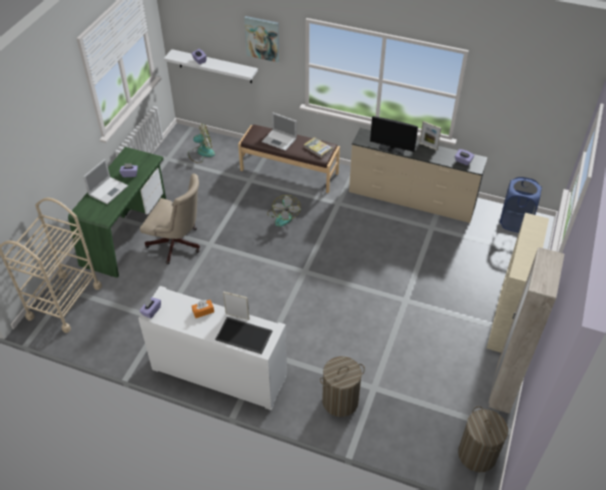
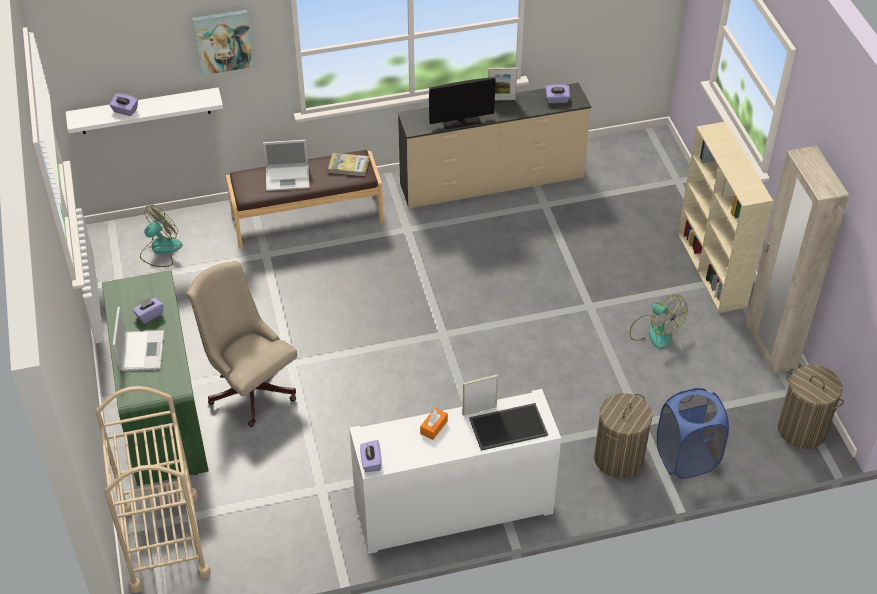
camera: 35 degrees left, 0 degrees up
beige office chair [140,174,200,264] -> beige office chair turned 120 degrees counterclockwise [187,261,297,427]
fan [267,195,301,227] -> fan moved to [629,295,688,349]
blue laundry basket [499,177,542,233] -> blue laundry basket moved to [657,388,729,479]

